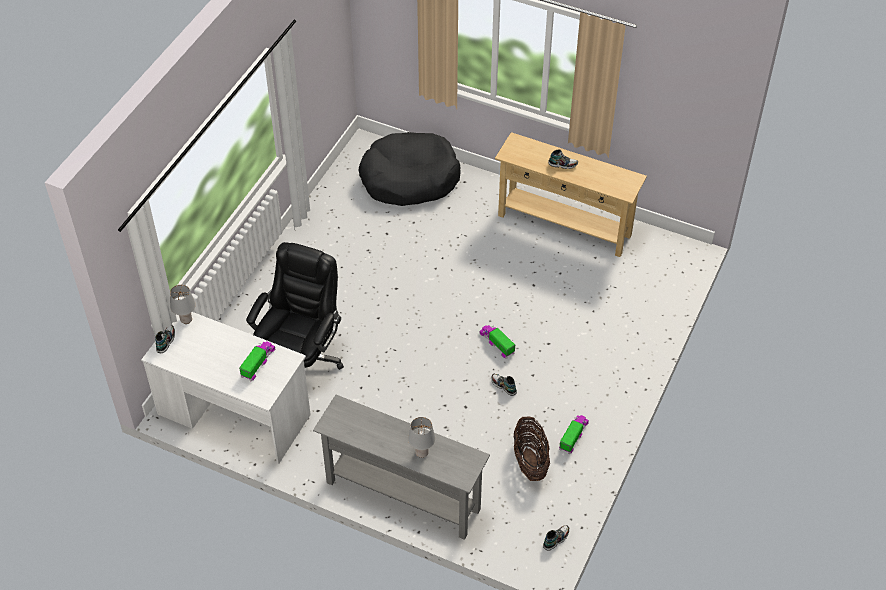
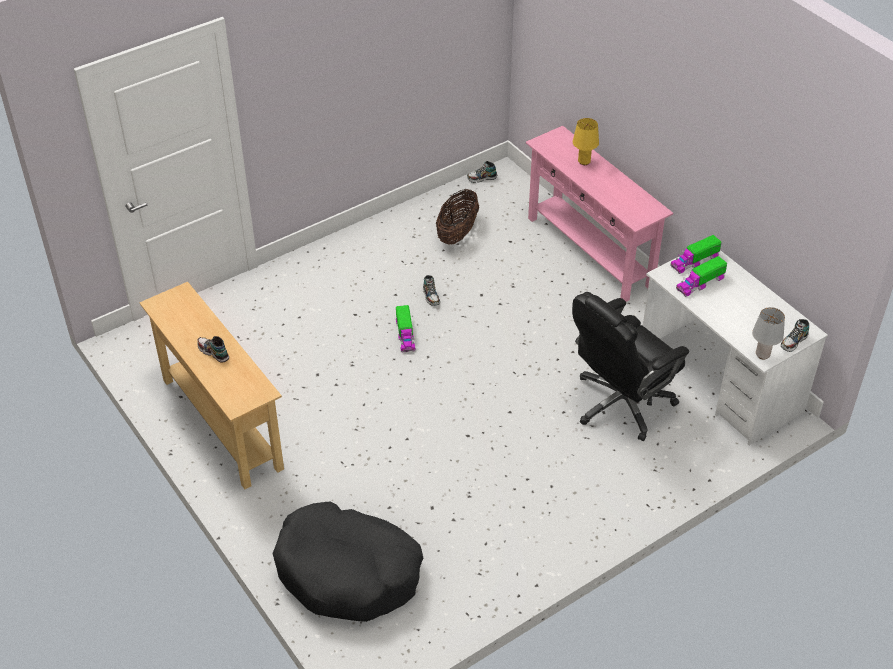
camera: 150 degrees left, 5 degrees down
grey console table [313,395,490,540] -> pink console table [526,126,673,302]
grey table lamp [408,417,435,458] -> yellow table lamp [573,118,599,165]
toy truck [559,415,589,454] -> toy truck moved to [670,235,722,274]

